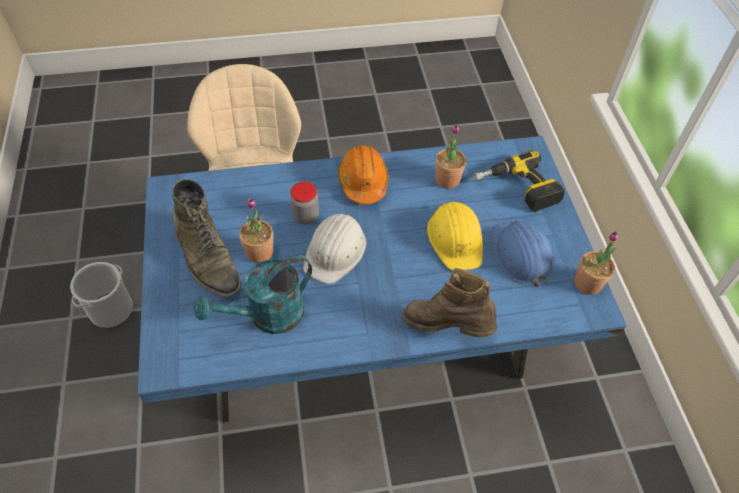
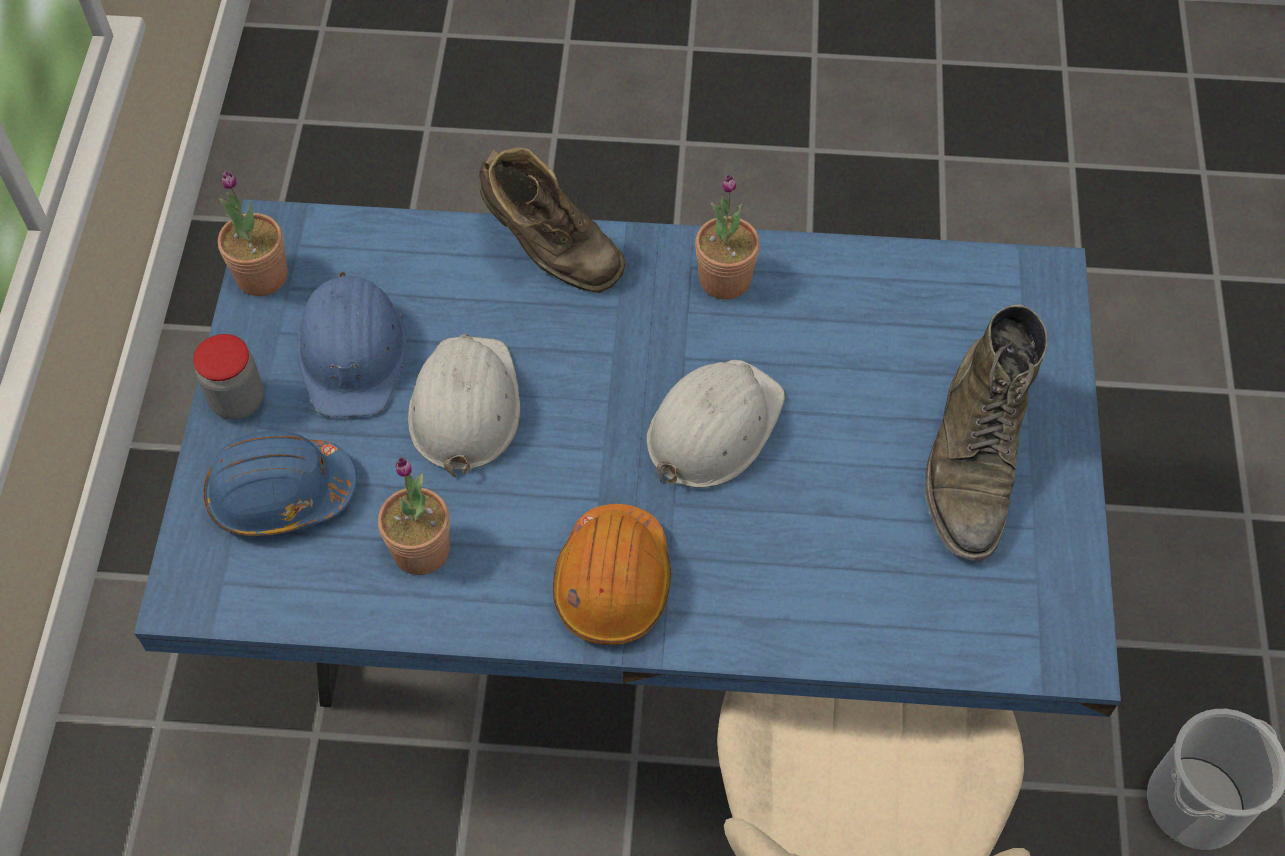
camera: 165 degrees left, 5 degrees up
green boot [172,179,241,297] -> green boot turned 150 degrees counterclockwise [925,304,1047,561]
turquoise watering can [193,255,312,334] -> none
potted plant [239,198,273,263] -> potted plant moved to [695,173,760,299]
jar [290,182,319,224] -> jar moved to [193,334,264,420]
yellow hard hat [427,202,483,271] -> white hard hat [408,334,520,477]
power drill [473,150,565,212] -> blue hard hat [203,430,358,537]

